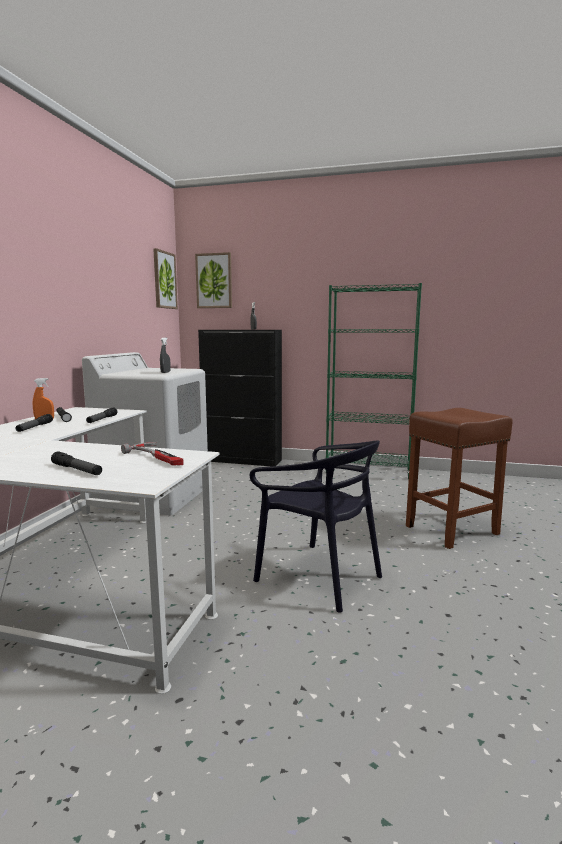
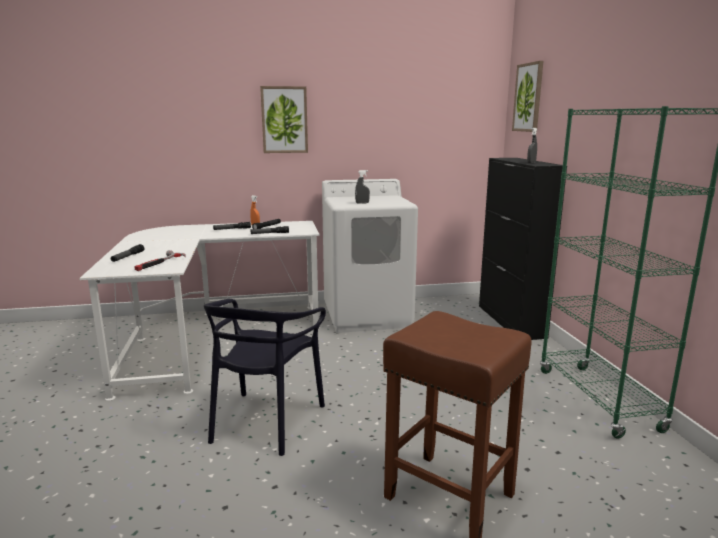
camera: 65 degrees right, 5 degrees up
picture [153,248,178,309] -> picture moved to [260,86,308,153]

